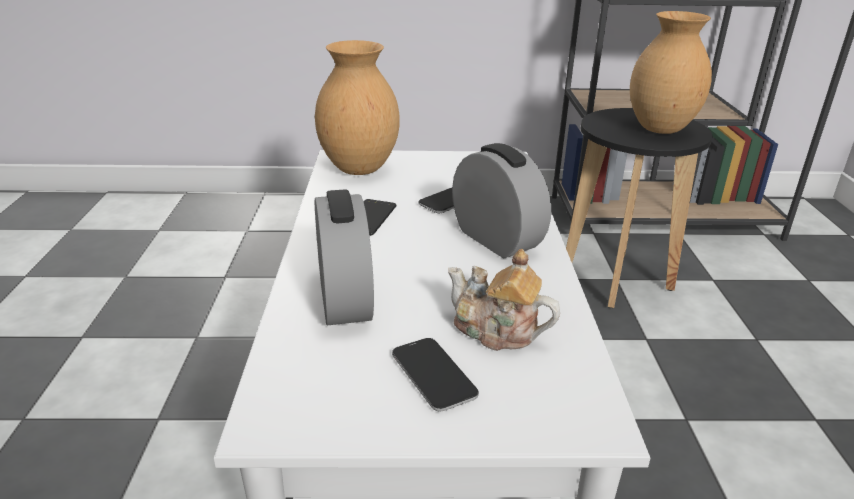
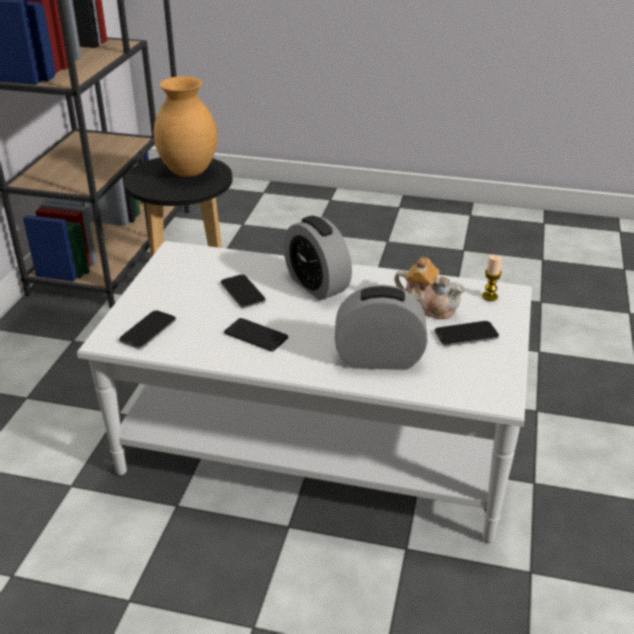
camera: 75 degrees left, 5 degrees up
brown vase [315,40,400,175] -> phone [119,310,176,349]
teapot [448,249,560,351] -> teapot turned 105 degrees counterclockwise [394,257,465,319]
alarm clock [452,143,551,258] -> alarm clock turned 105 degrees counterclockwise [283,215,352,300]
none -> candle [482,255,502,301]

